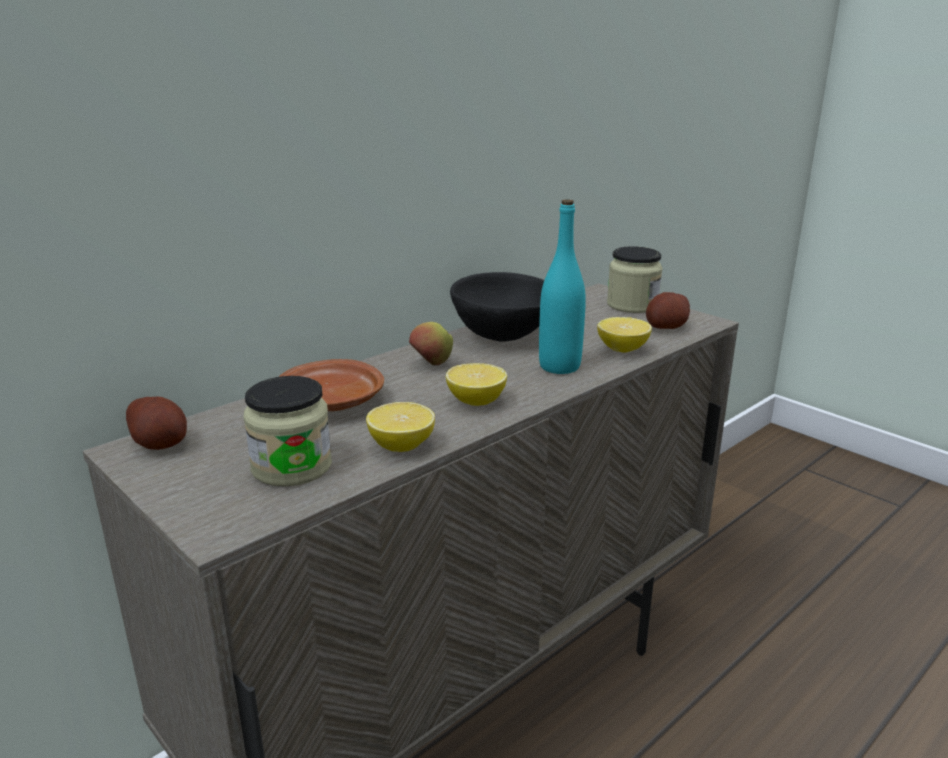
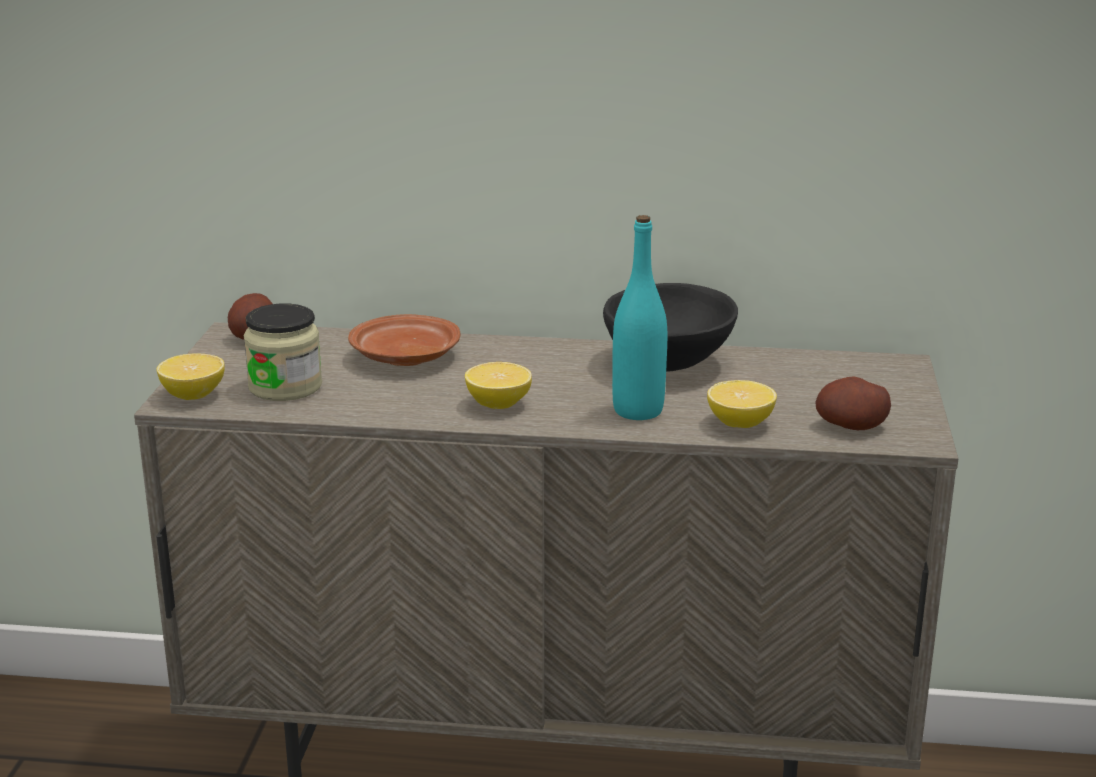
camera: 50 degrees right, 0 degrees up
lemon [366,402,435,452] -> lemon moved to [156,353,225,400]
apple [409,322,453,365] -> none
jar [607,246,663,313] -> none

